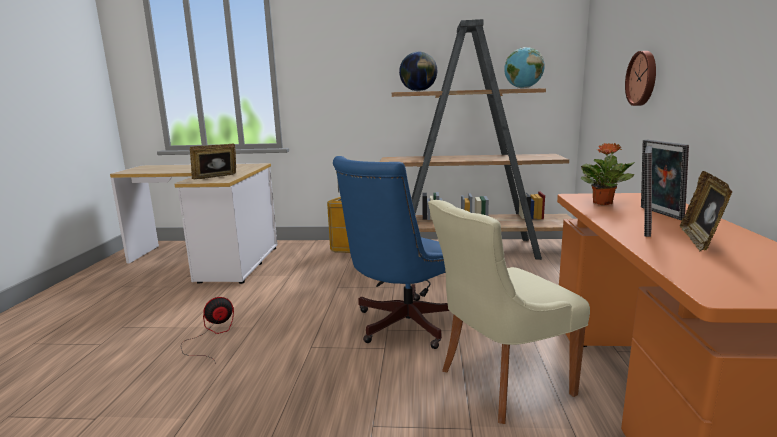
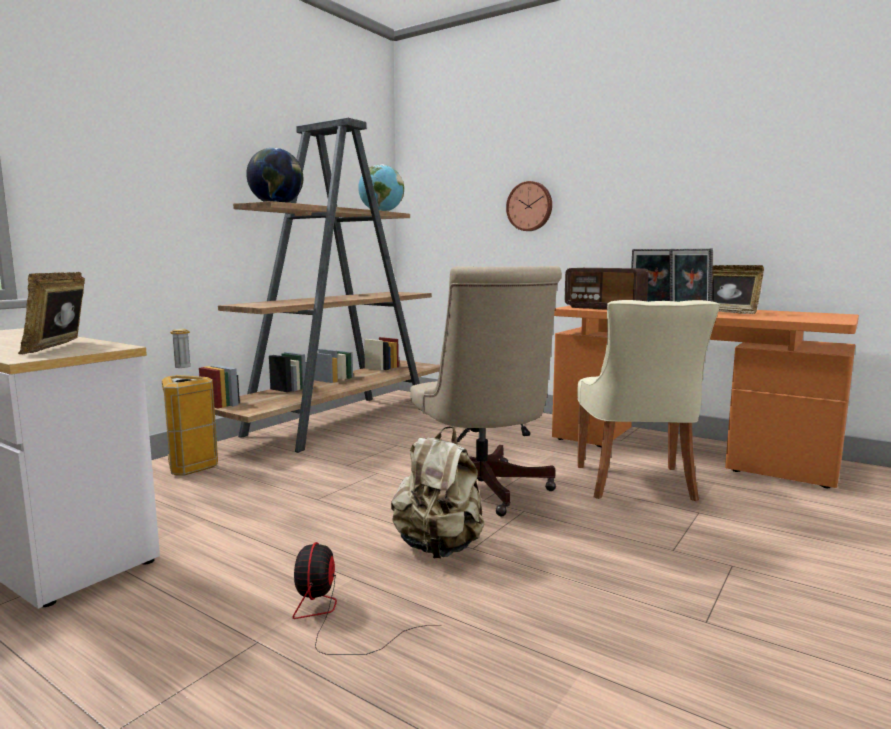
camera: 60 degrees left, 5 degrees down
blue office chair [333,156,450,349] -> beige office chair [410,266,562,517]
potted plant [581,143,635,205] -> radio [564,268,649,310]
none -> beige backpack [391,426,484,558]

